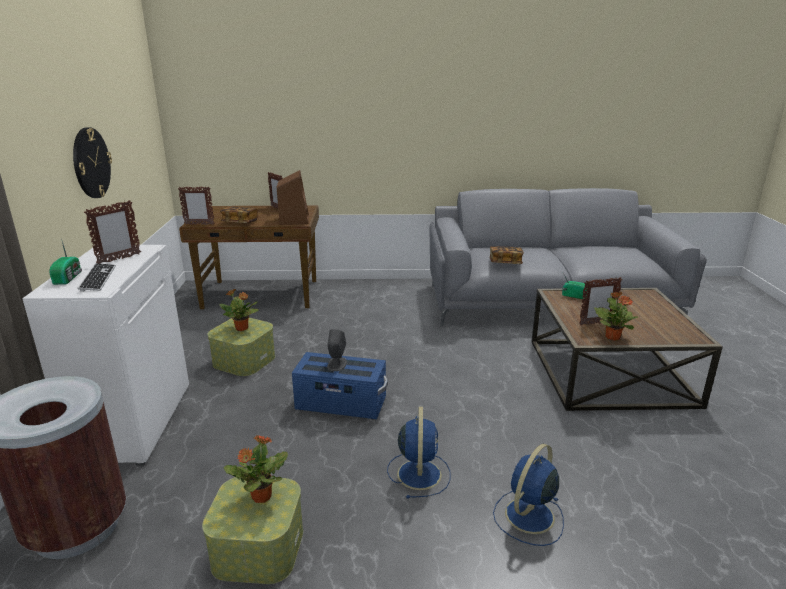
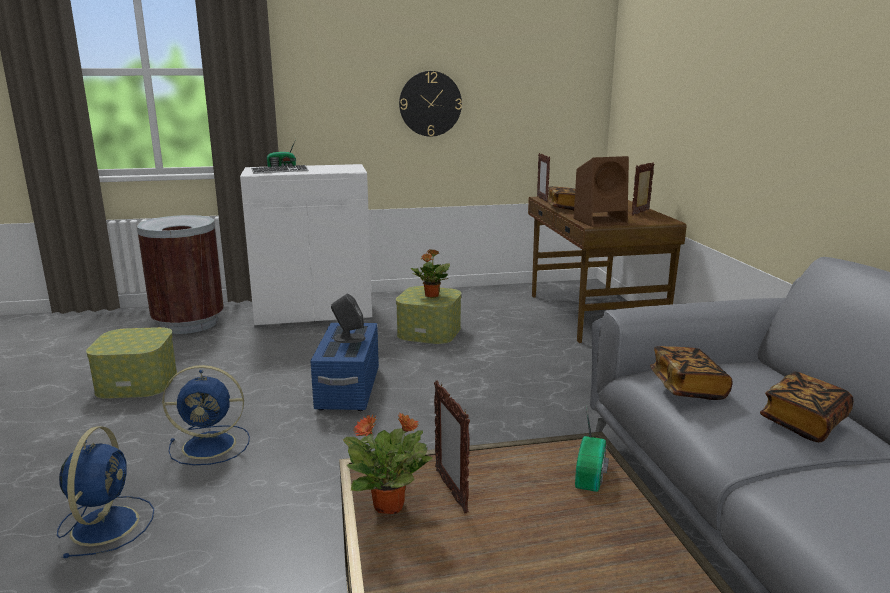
camera: 80 degrees right, 5 degrees down
picture frame [84,200,141,264] -> none
potted plant [224,435,288,503] -> none
blue fan [493,444,564,546] -> blue fan turned 60 degrees clockwise [57,427,154,558]
none -> book [760,372,854,442]

